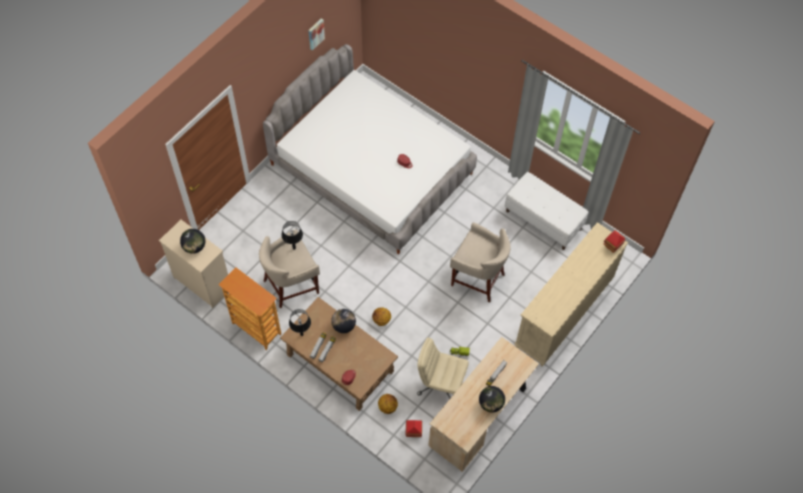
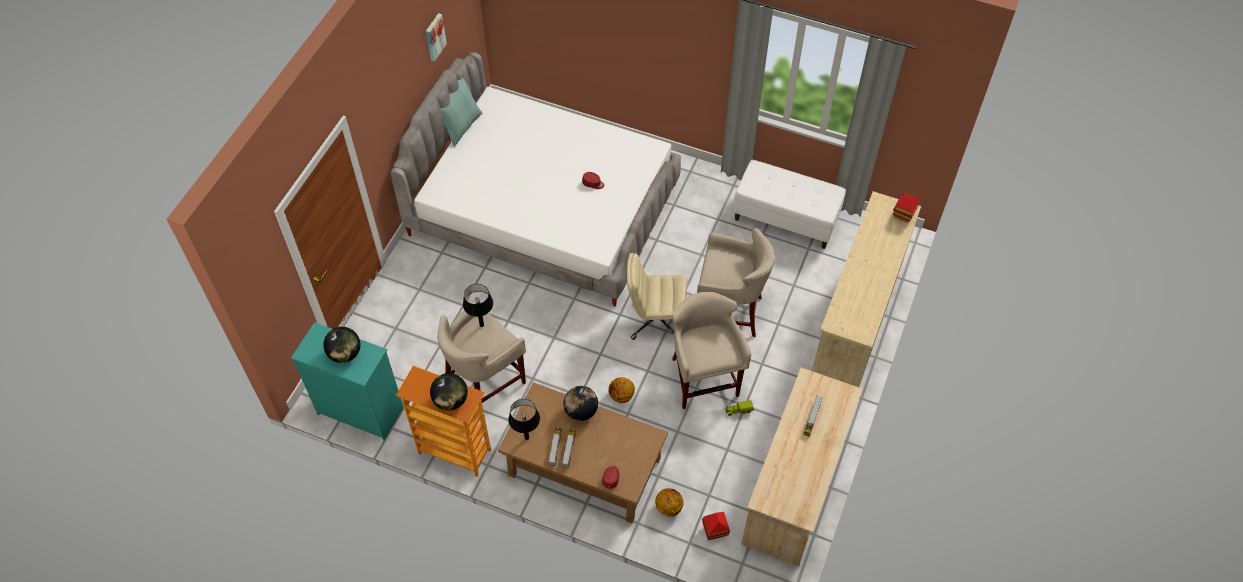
camera: 15 degrees left, 5 degrees down
beige dresser [159,220,228,308] -> turquoise dresser [291,322,404,441]
beige office chair [417,337,469,398] -> beige office chair moved to [627,253,687,340]
globe [479,386,505,412] -> globe moved to [430,373,468,411]
none -> pillow [440,78,482,147]
none -> beige stool [672,292,752,409]

